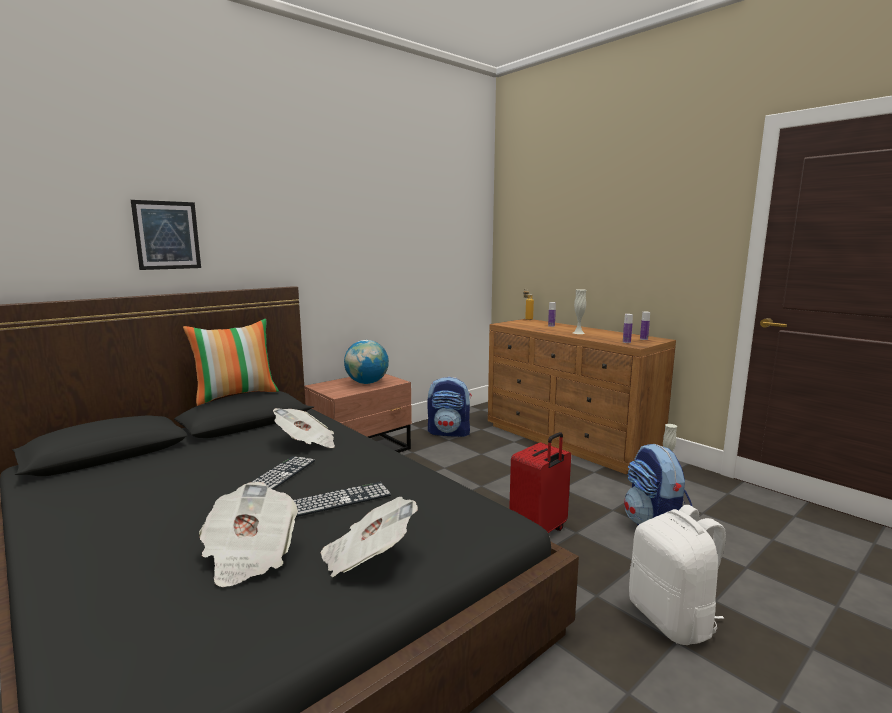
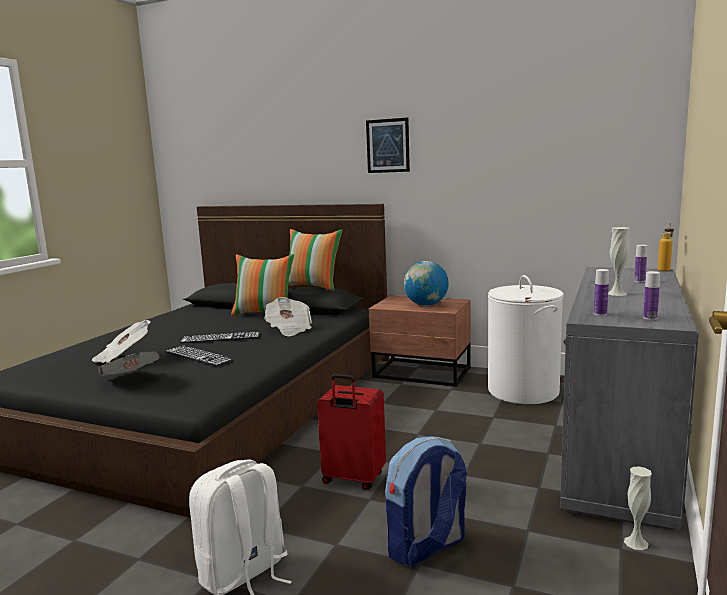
camera: 65 degrees right, 0 degrees up
picture [131,200,201,270] -> picture moved to [366,117,410,173]
backpack [427,377,472,437] -> white laundry basket [488,275,564,404]
brown dresser [488,319,676,474] -> grey dresser [560,267,699,531]
none -> pillow [231,254,294,315]

